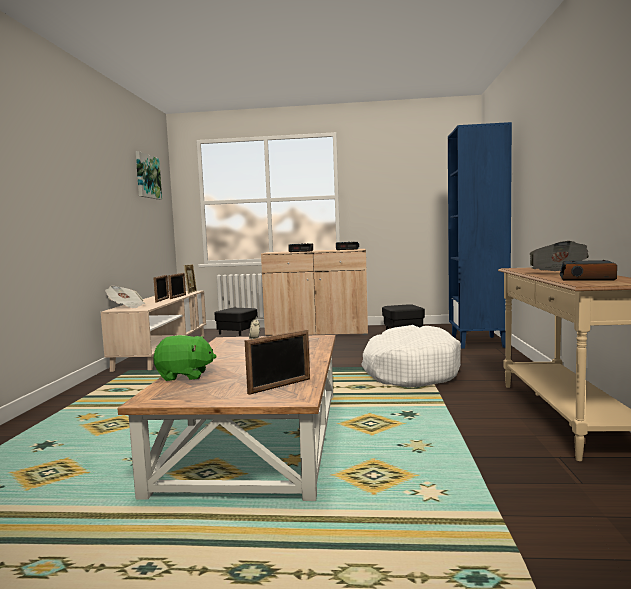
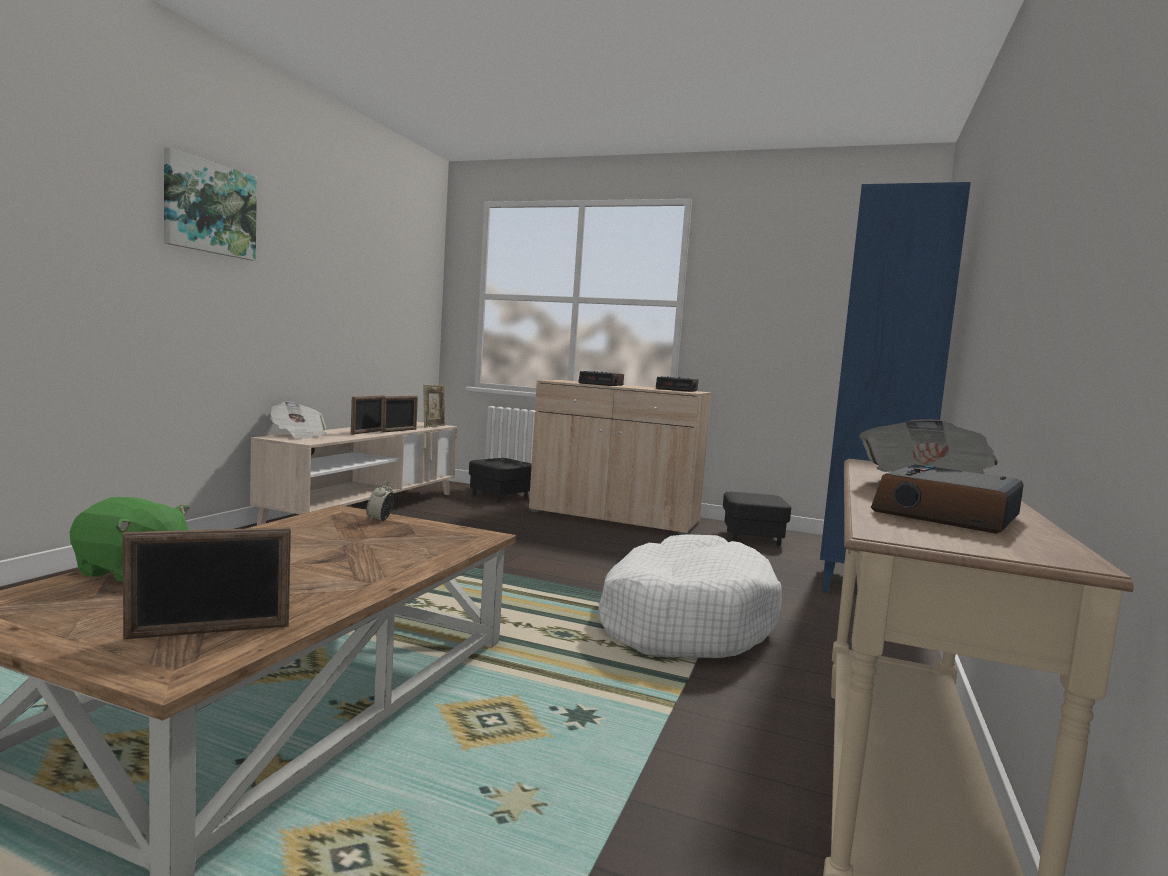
camera: 15 degrees right, 0 degrees up
picture [136,151,162,200] -> picture moved to [164,147,257,261]

